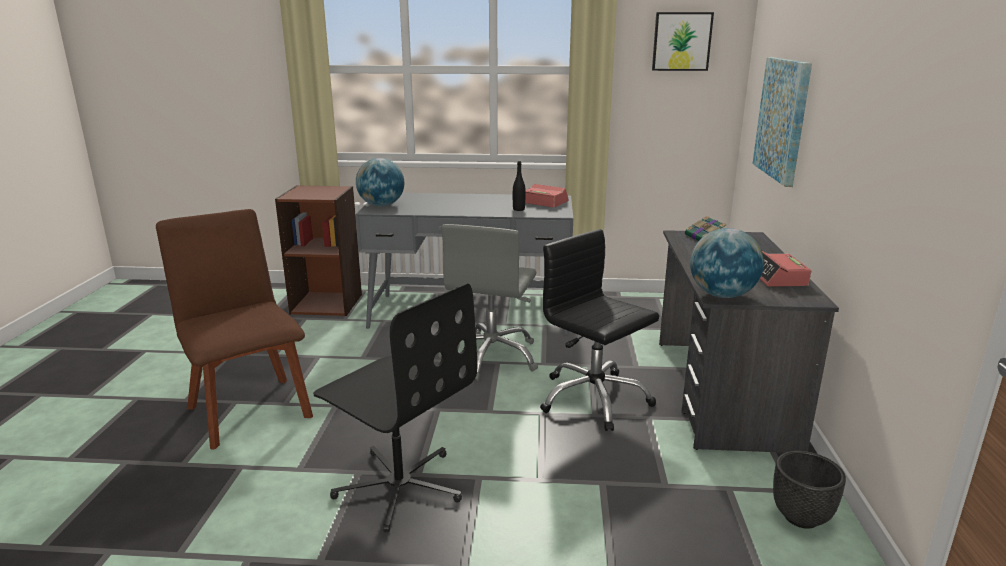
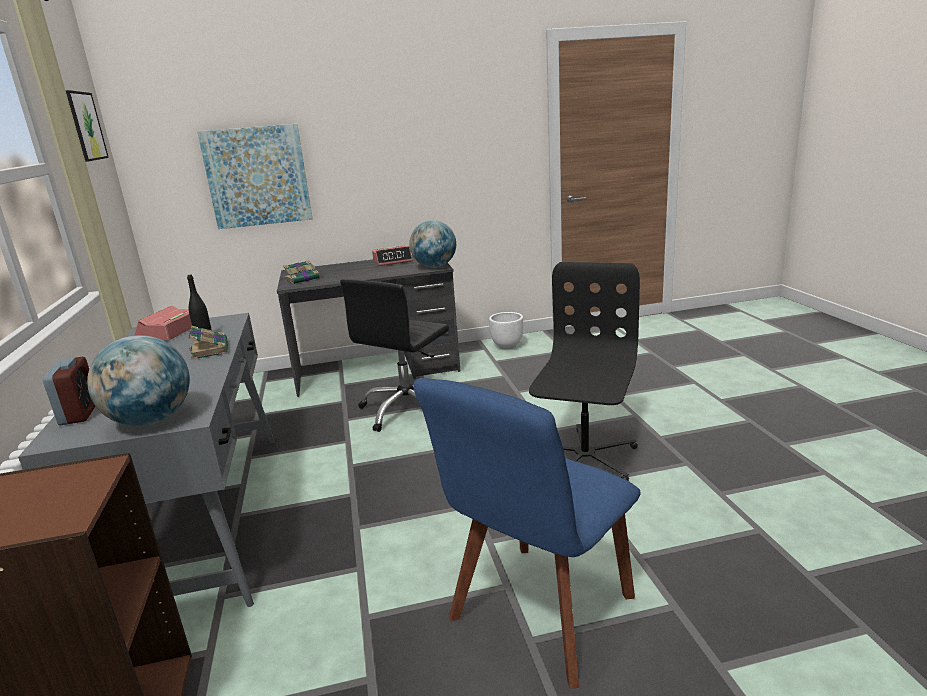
camera: 105 degrees left, 0 degrees up
brown chair [156,209,313,450] -> blue chair [413,378,641,689]
grey office chair [438,224,538,381] -> none
black planter [773,451,846,529] -> white planter [489,312,523,350]
none -> alarm clock [43,357,95,426]
none -> book [189,326,228,360]

